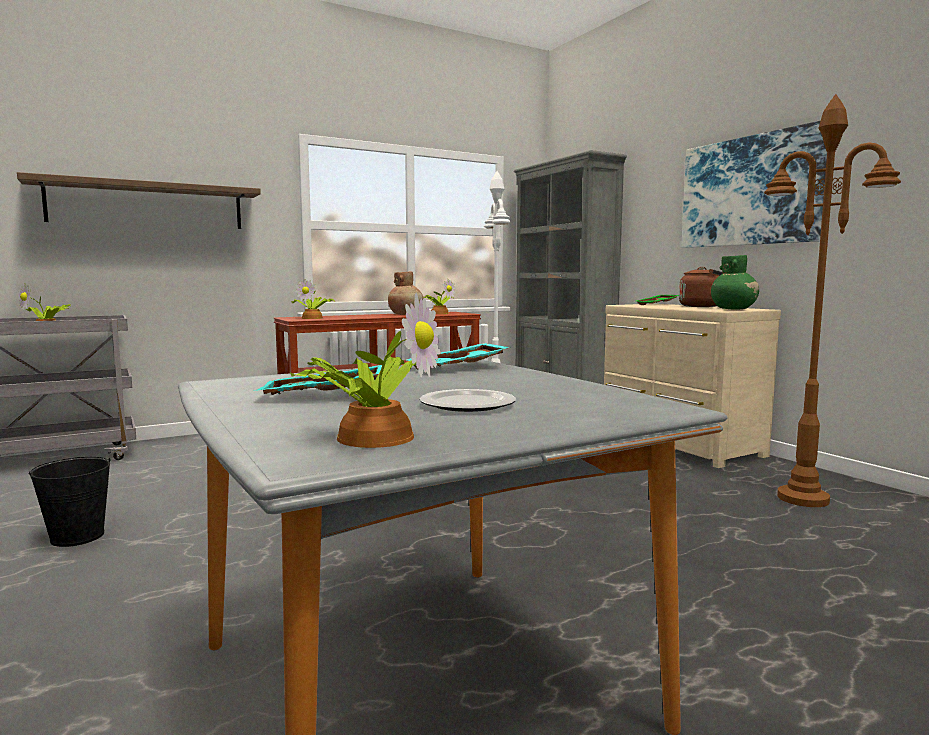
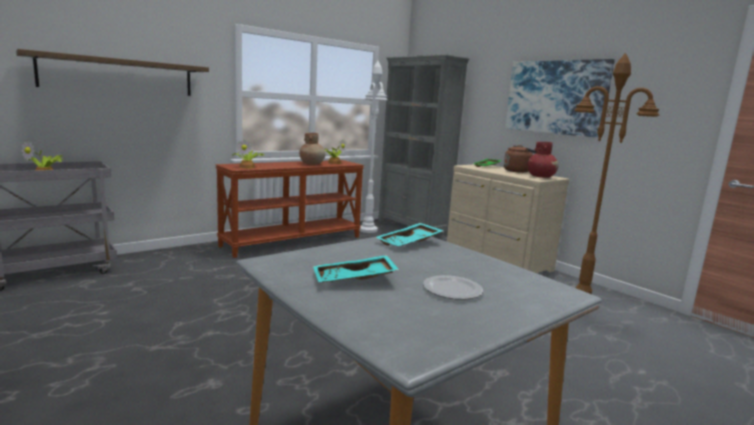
camera: 10 degrees left, 5 degrees up
black bucket [29,457,110,547] -> none
potted plant [290,293,441,448] -> none
green vase [711,255,759,310] -> red vase [528,142,559,178]

